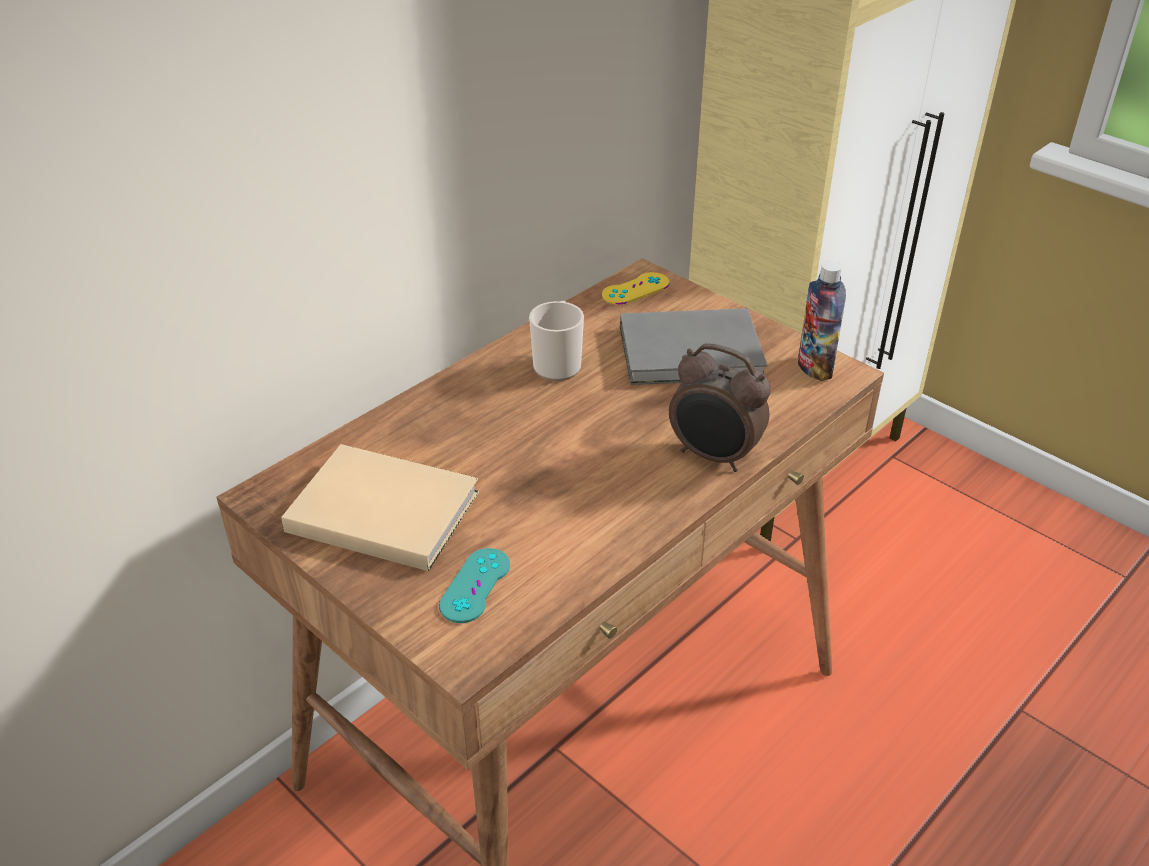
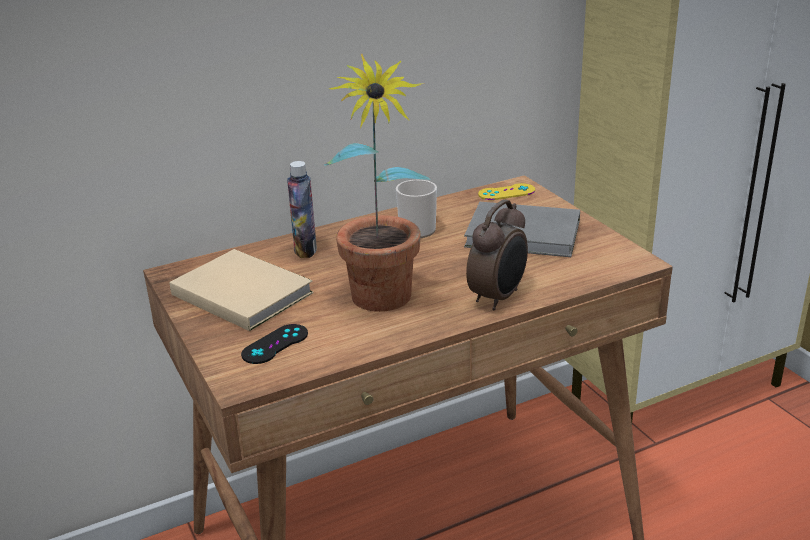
camera: 20 degrees right, 10 degrees down
turquoise game controller [439,548,510,623] -> black game controller [241,324,308,364]
alarm clock [669,343,771,472] -> alarm clock turned 105 degrees counterclockwise [466,199,528,310]
bottle [798,261,846,381] -> bottle moved to [287,161,317,258]
none -> potted plant [324,54,430,312]

